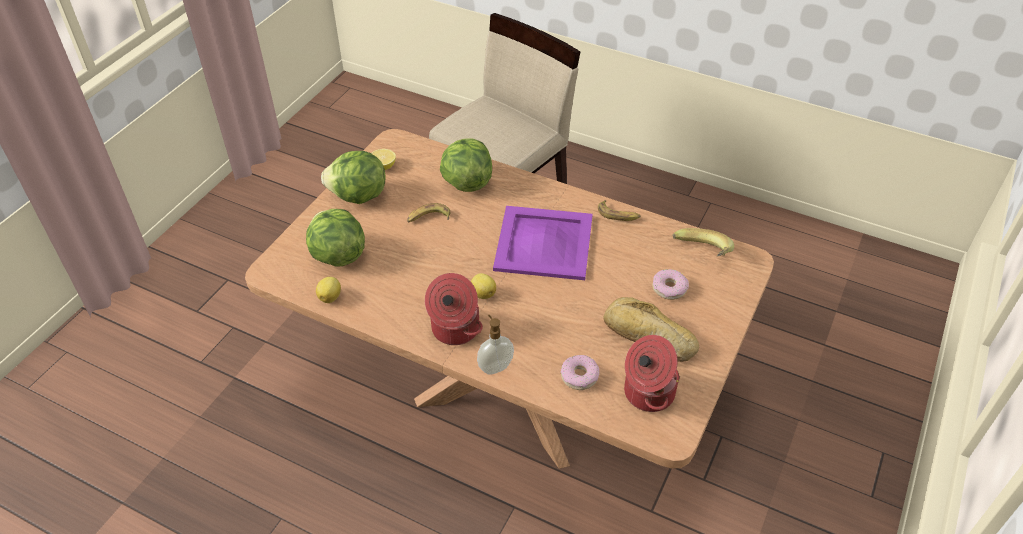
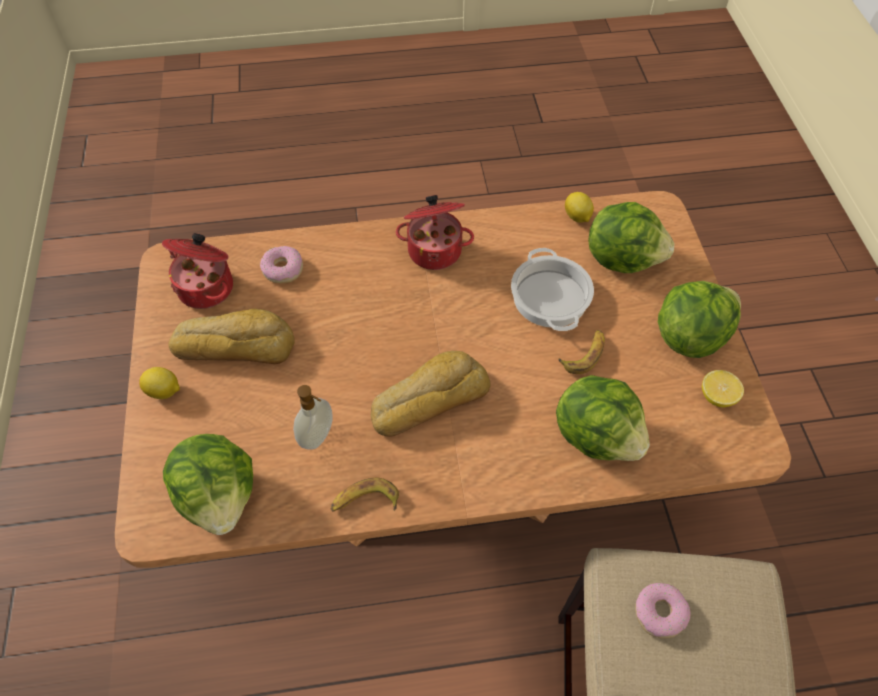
camera: 145 degrees right, 10 degrees up
lemon [471,273,496,299] -> lemon moved to [139,367,180,399]
soap dispenser [477,315,514,375] -> soap dispenser moved to [293,385,333,450]
purple tray [493,206,593,280] -> bread [371,351,490,437]
donut [652,269,689,300] -> donut moved to [635,583,690,638]
banana [672,228,734,256] -> lettuce [163,434,253,535]
none -> cooking pot [511,248,594,331]

